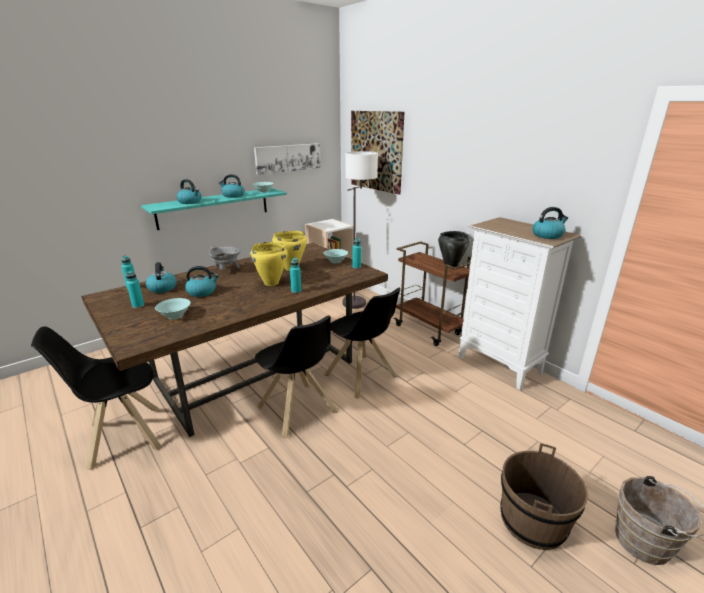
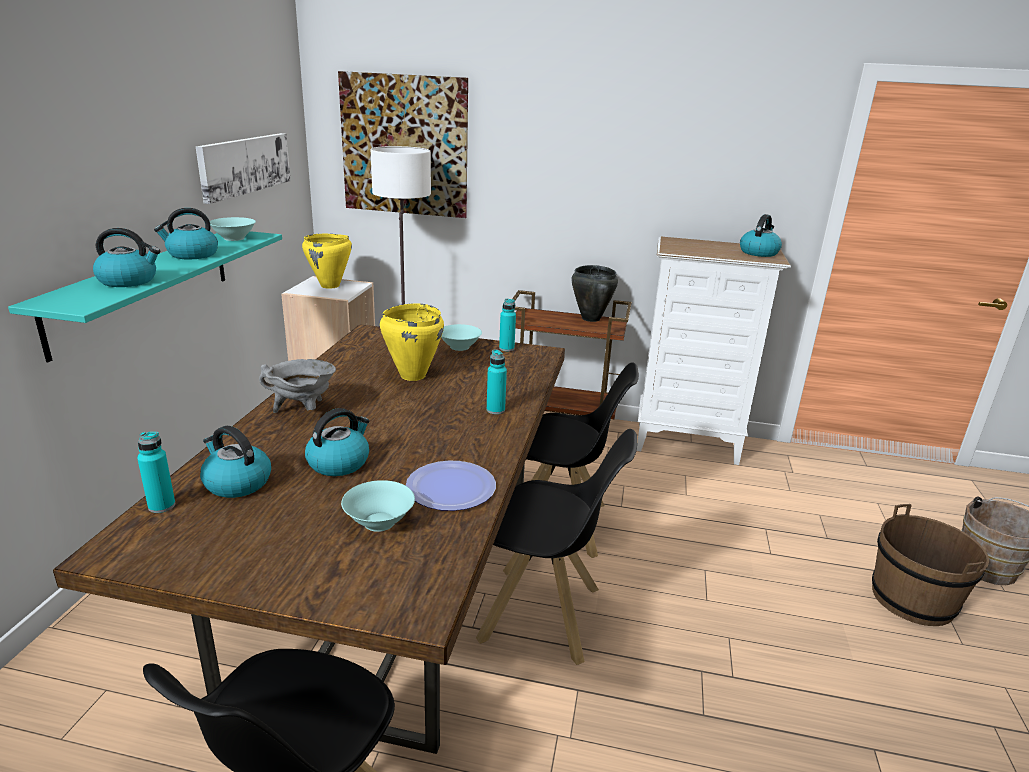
camera: 40 degrees left, 0 degrees up
turquoise bottle [125,271,144,308] -> none
yellow cooking pot [250,242,288,286] -> yellow cooking pot moved to [302,234,352,289]
none -> plate [406,461,496,511]

